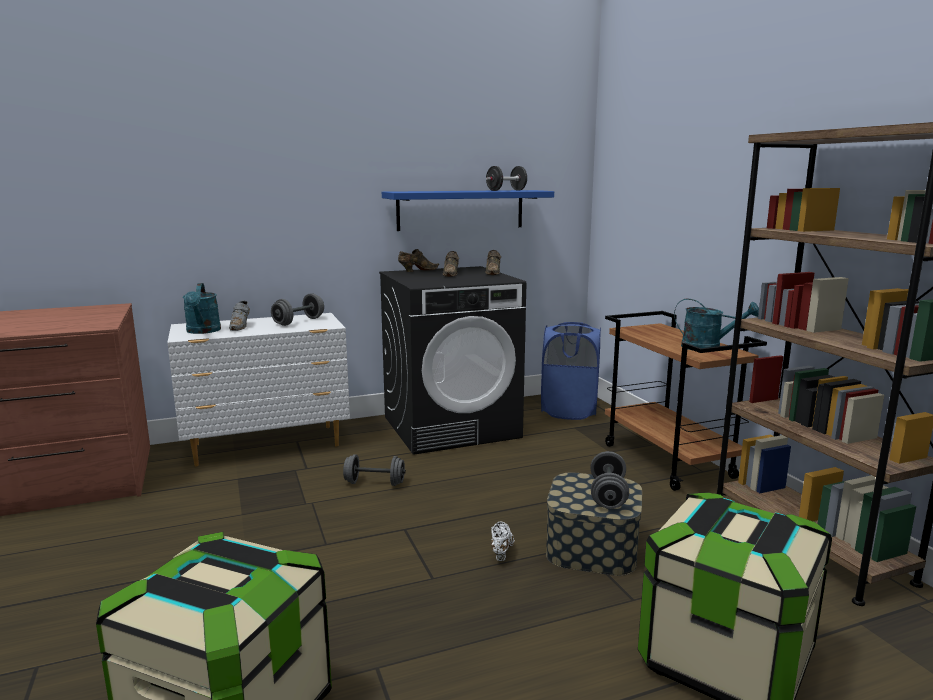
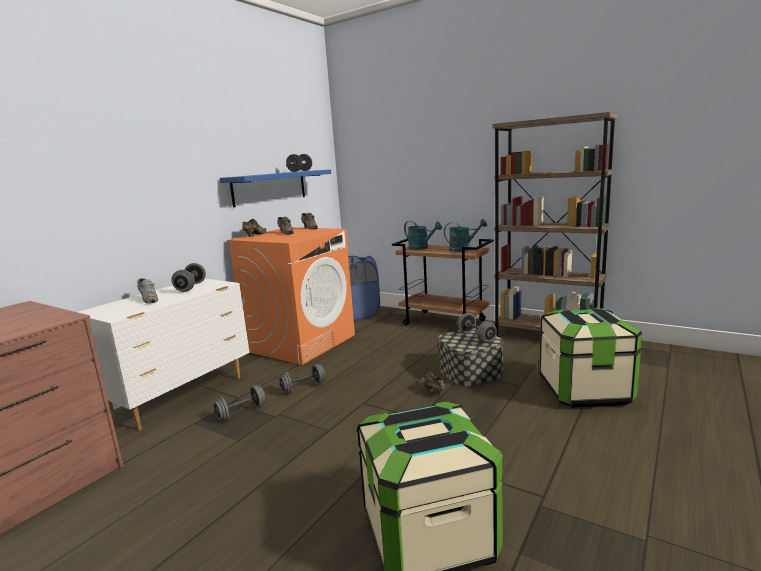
camera: 35 degrees left, 0 degrees up
turquoise watering can [183,283,221,334] -> turquoise watering can moved to [404,221,442,250]
black washing machine [379,266,527,455] -> orange washing machine [227,227,355,365]
white shoe [491,521,515,561] -> brown shoe [422,372,445,396]
none -> grey dumbbell [214,385,266,421]

